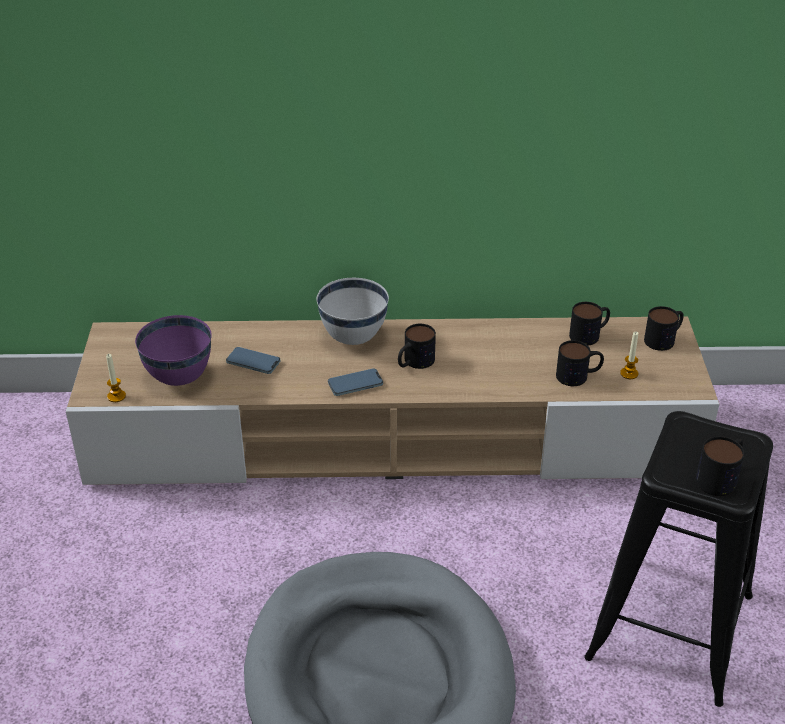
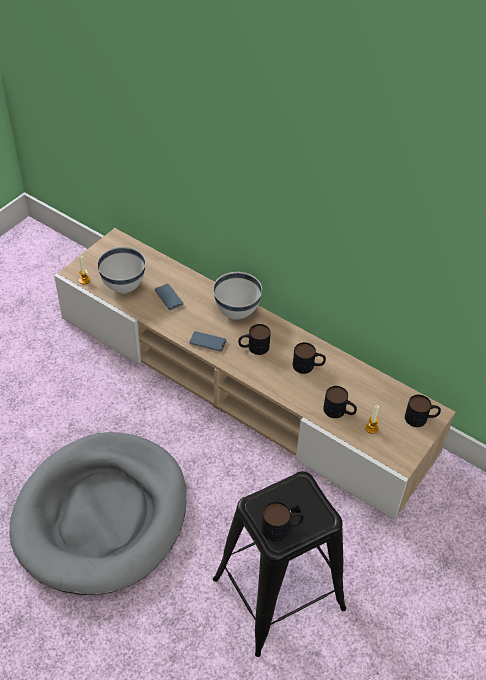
camera: 35 degrees right, 10 degrees up
purple bowl [135,315,212,386] -> white bowl [97,247,146,293]
mug [569,302,610,346] -> mug moved to [293,342,326,374]

